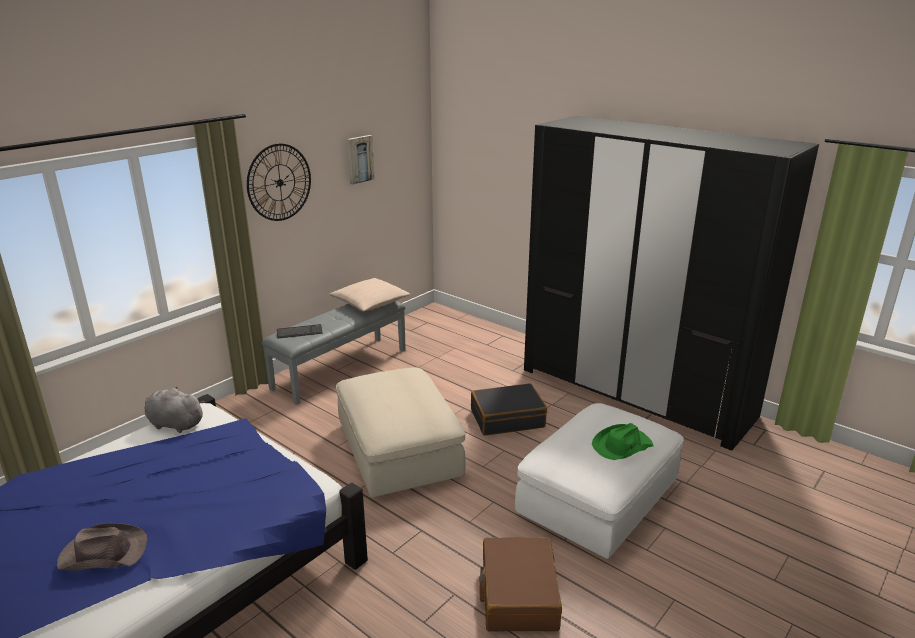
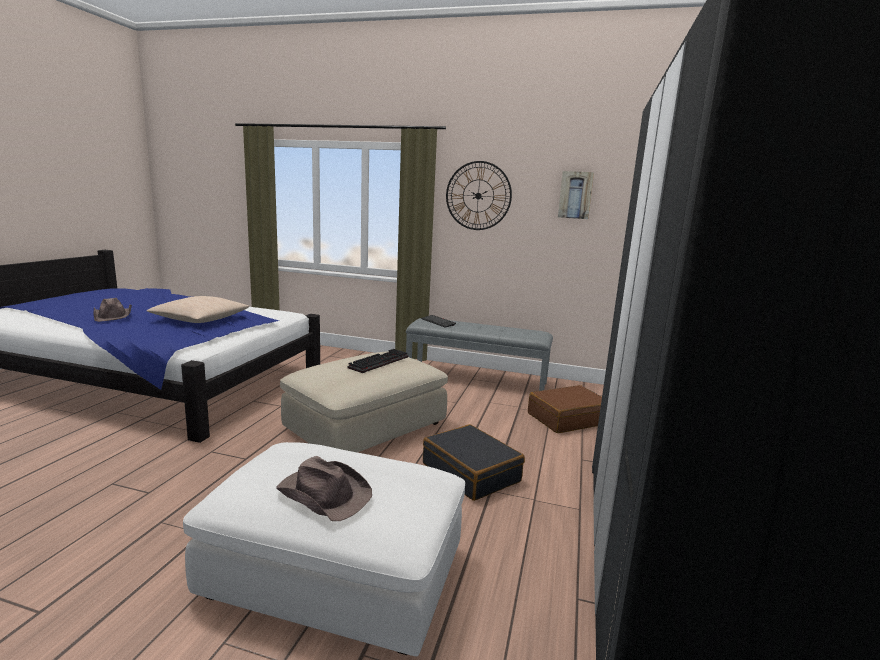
camera: 65 degrees right, 10 degrees down
grey plush toy [144,387,204,433] -> none
beige pillow [329,278,410,312] -> beige pillow moved to [147,296,249,323]
brown suitcase [479,537,562,632] -> brown suitcase moved to [528,385,602,433]
green hat [592,423,654,460] -> brown hat [276,456,372,521]
none -> keyboard [347,349,408,373]

